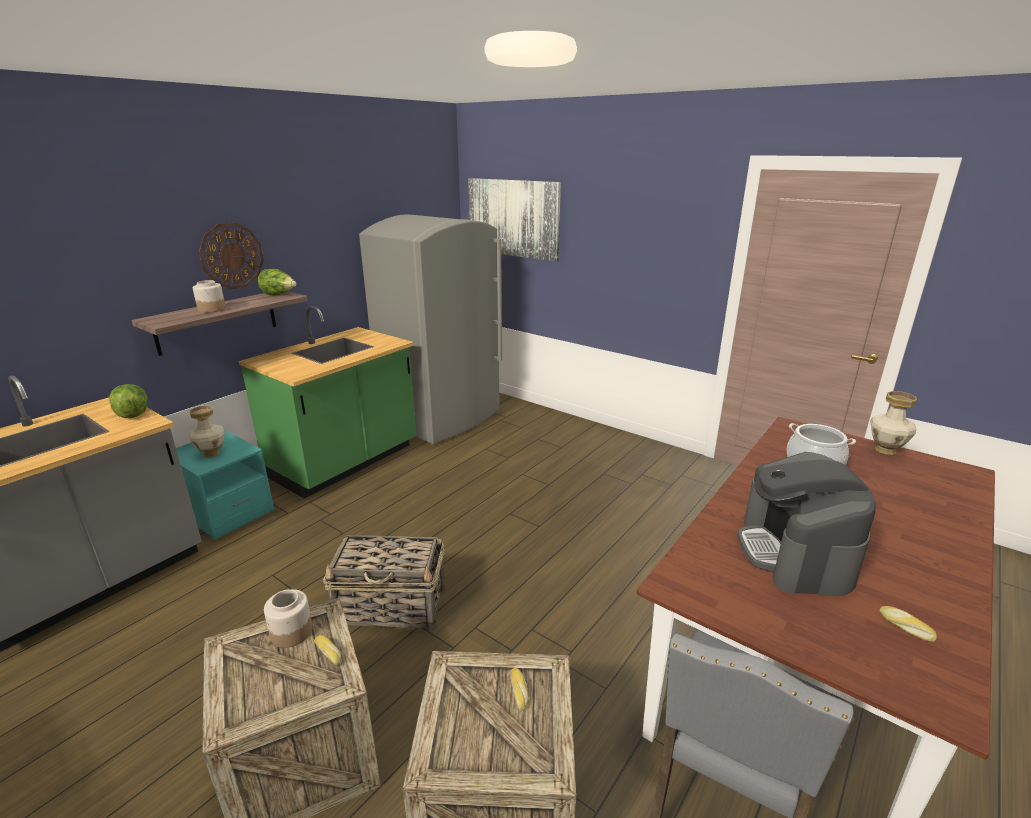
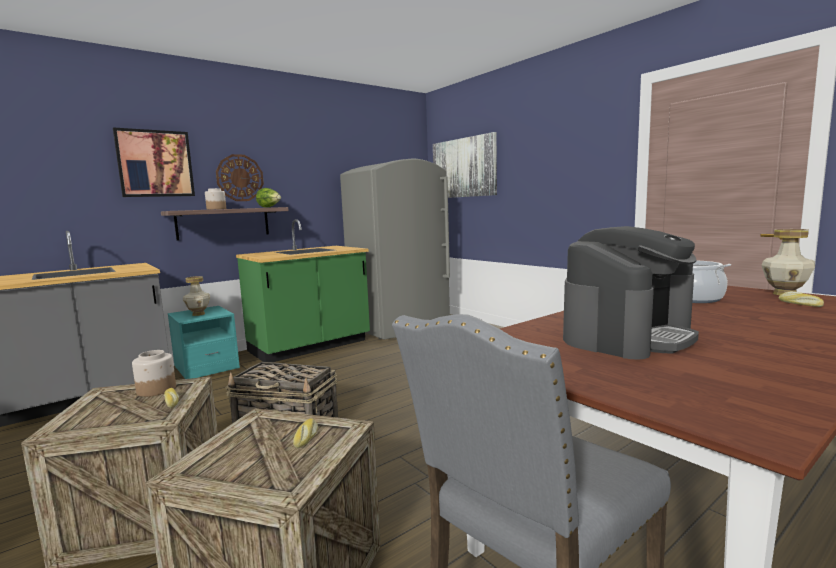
camera: 15 degrees right, 15 degrees down
lettuce [109,384,148,418] -> none
coffee machine [738,452,876,596] -> coffee machine turned 150 degrees counterclockwise [563,226,699,360]
bread [879,606,937,642] -> bread moved to [779,291,824,307]
none -> picture [113,127,195,197]

